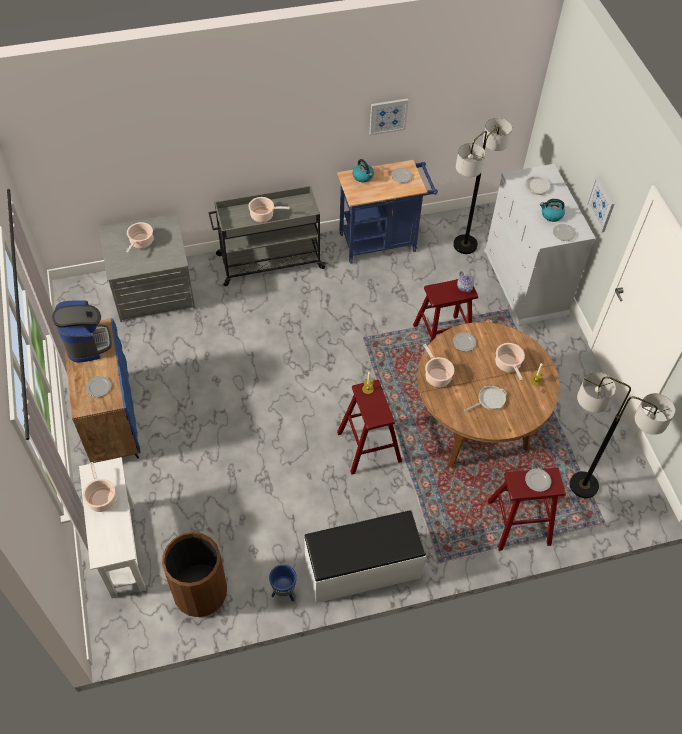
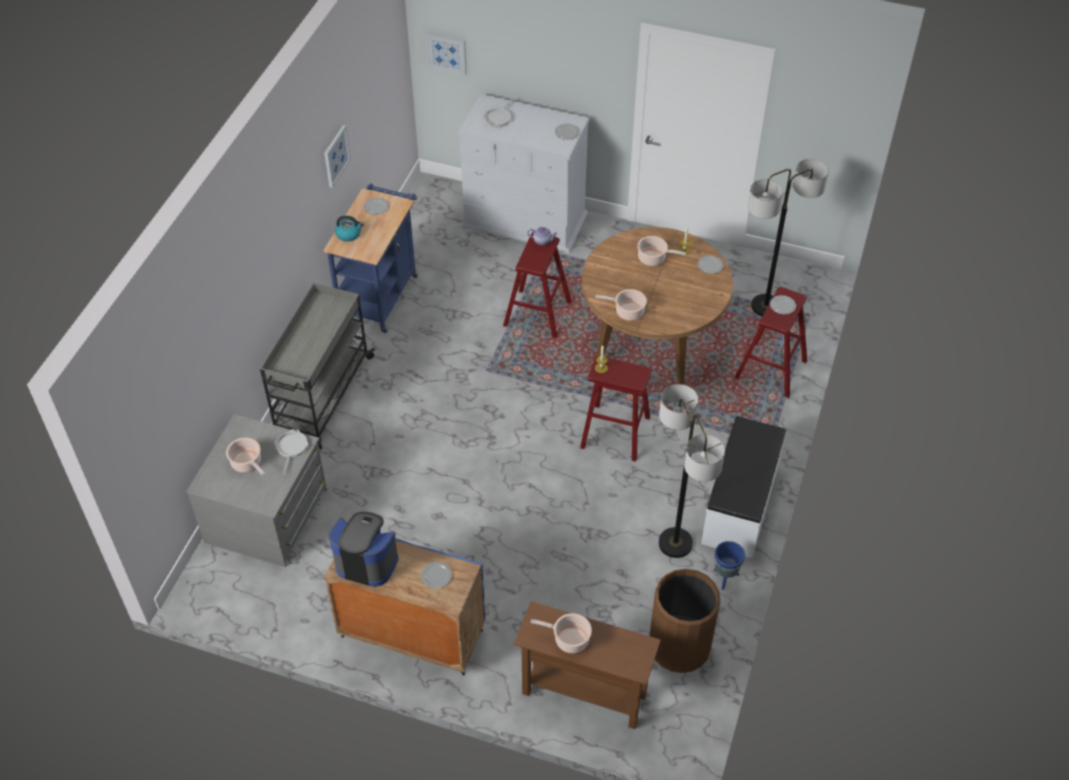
camera: 55 degrees left, 5 degrees down
white console table [79,457,146,598] -> brown console table [514,601,661,729]
cooking pot [248,197,290,222] -> none
floor lamp [453,118,512,254] -> floor lamp moved to [659,384,725,558]
plate [453,332,476,352] -> plate moved to [698,256,723,274]
frying pan [464,386,507,411] -> frying pan moved to [275,429,308,475]
kettle [540,199,565,222] -> none
picture [586,176,614,233] -> picture moved to [425,32,467,76]

